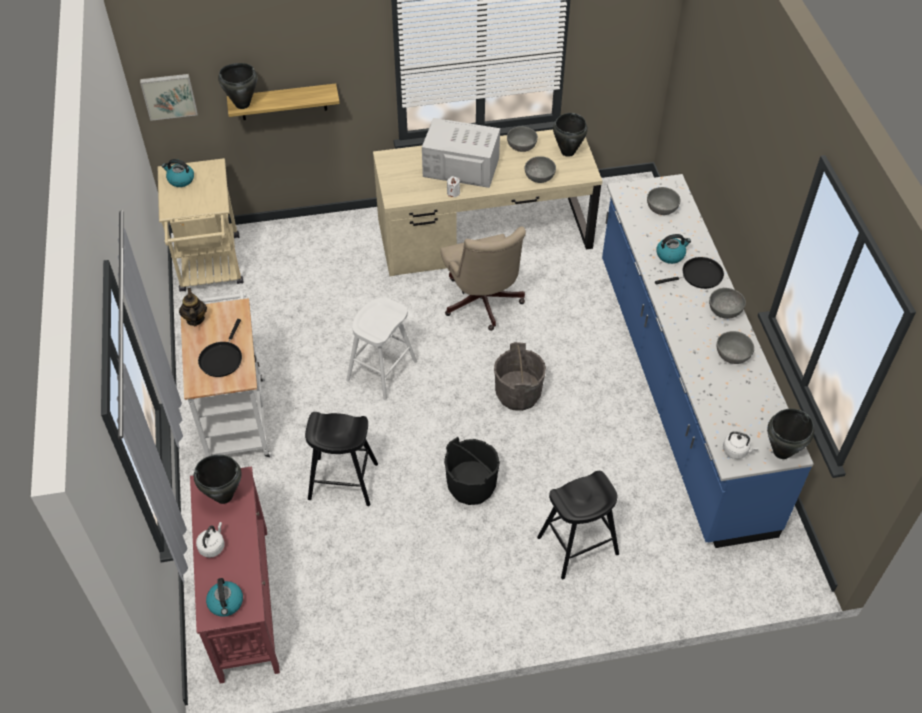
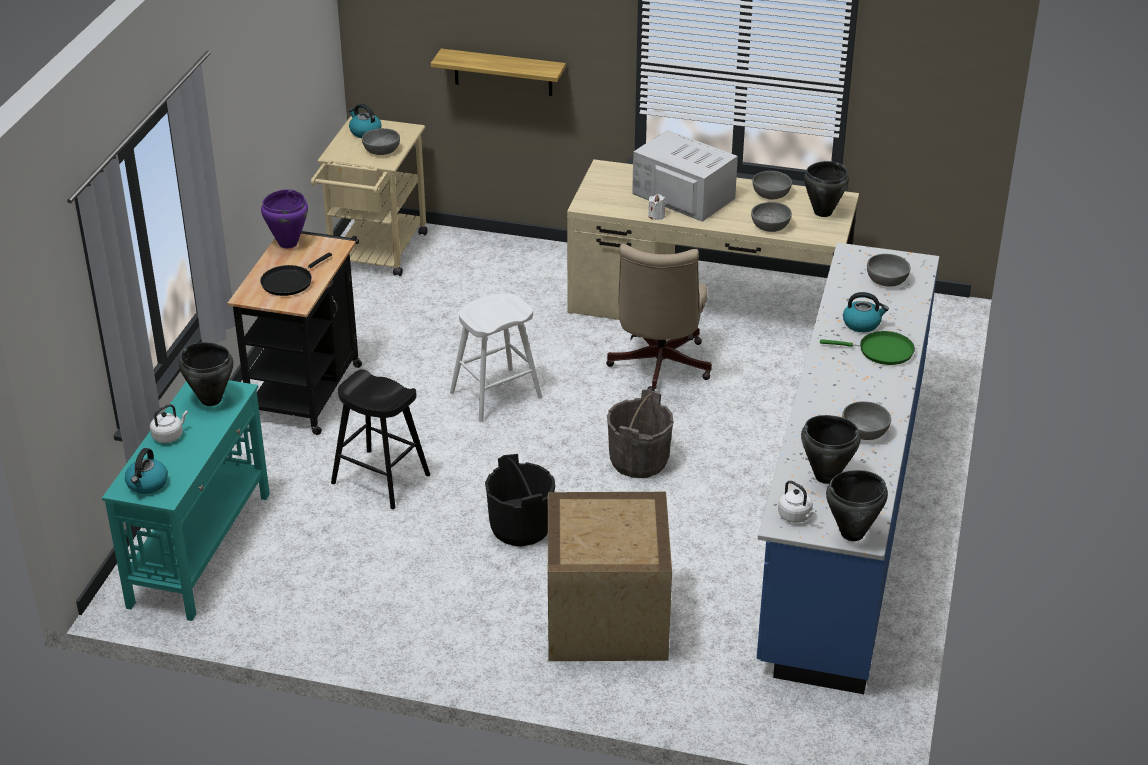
camera: 25 degrees right, 15 degrees down
picture [140,74,198,121] -> none
teapot [179,288,207,326] -> purple cooking pot [261,189,308,248]
white cart [181,291,272,458] -> black cart [228,231,362,435]
red console table [190,466,280,684] -> turquoise console table [102,380,270,621]
black cooking pot [218,63,257,109] -> black cooking pot moved to [801,415,860,484]
black stool [537,471,619,579] -> crate [548,492,672,661]
black frying pan [655,257,724,289] -> green frying pan [820,331,915,365]
grey bowl [709,288,746,319] -> grey bowl moved to [362,128,400,155]

